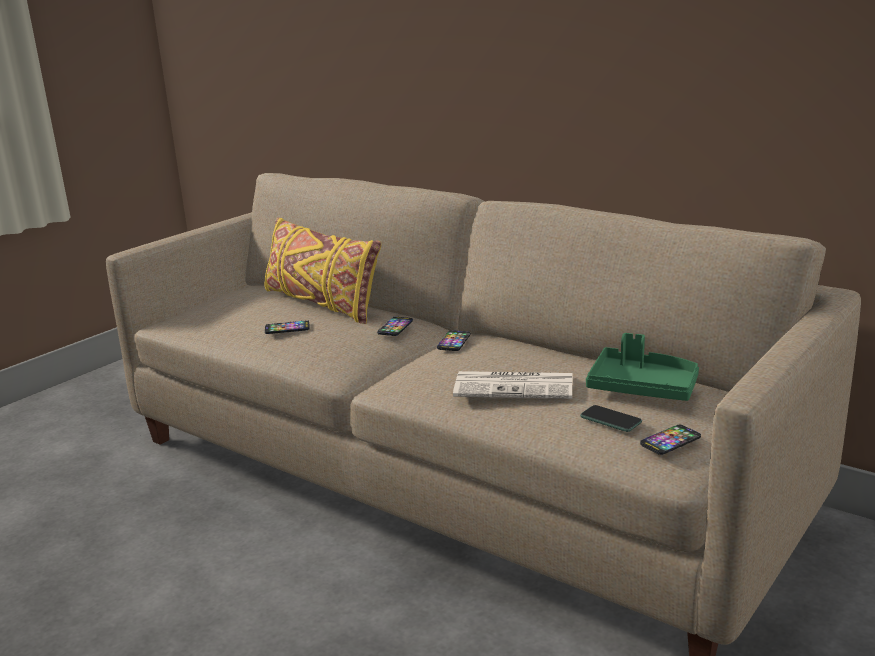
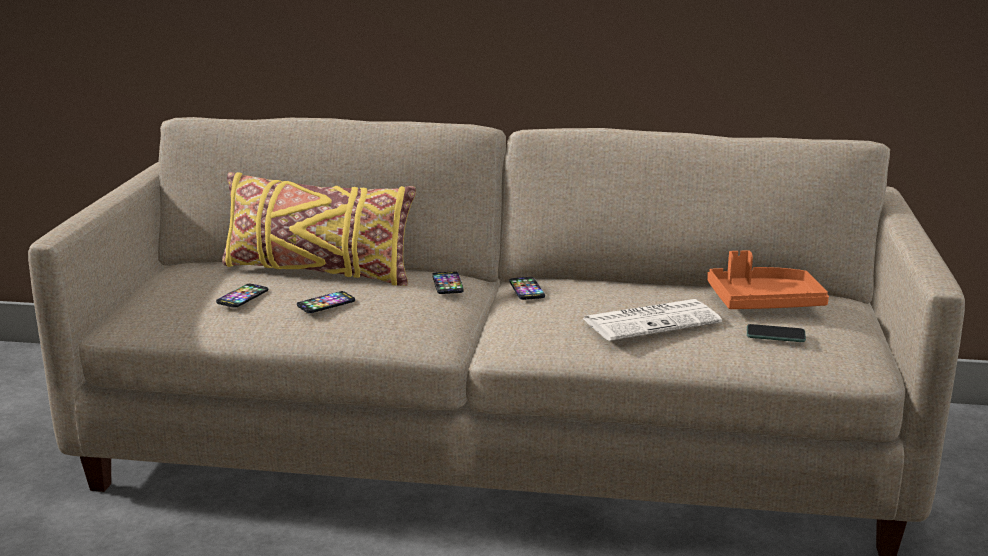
camera: 30 degrees left, 0 degrees up
green tray [586,333,699,401] -> orange tray [707,250,829,309]
phone [640,424,701,455] -> phone moved to [216,284,268,308]

